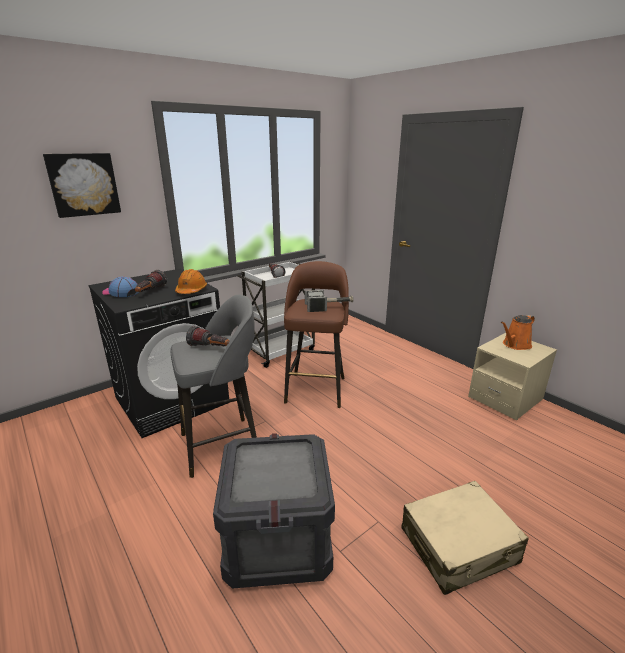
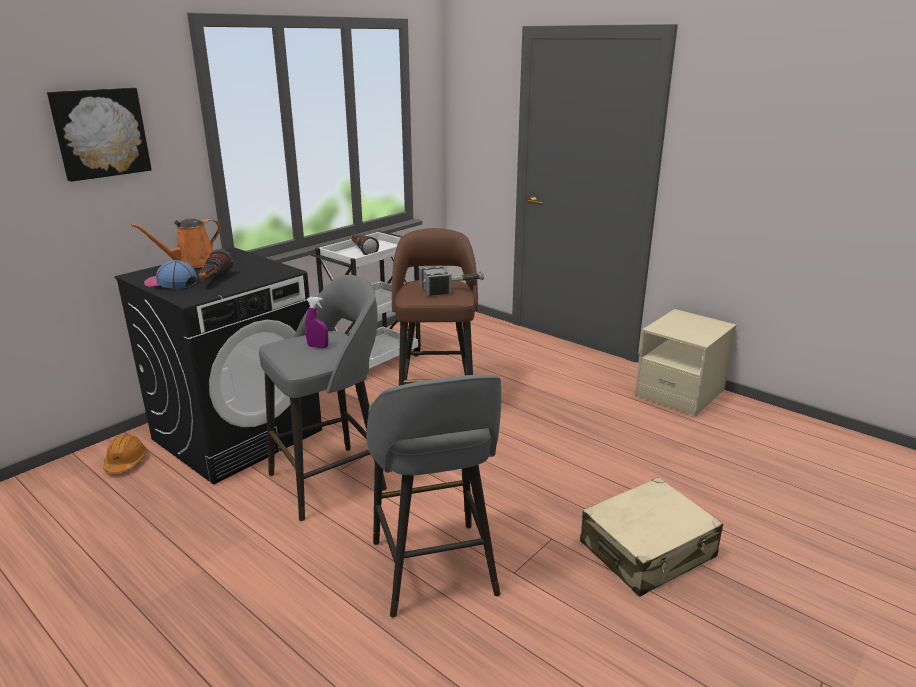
camera: 10 degrees left, 0 degrees up
orange hard hat [175,269,207,294] -> orange hard hat moved to [103,434,147,473]
flashlight [186,326,230,346] -> purple spray bottle [305,297,328,348]
crate [213,433,335,589] -> grey stool [367,375,501,617]
orange watering can [501,315,535,350] -> orange watering can moved to [131,219,221,268]

